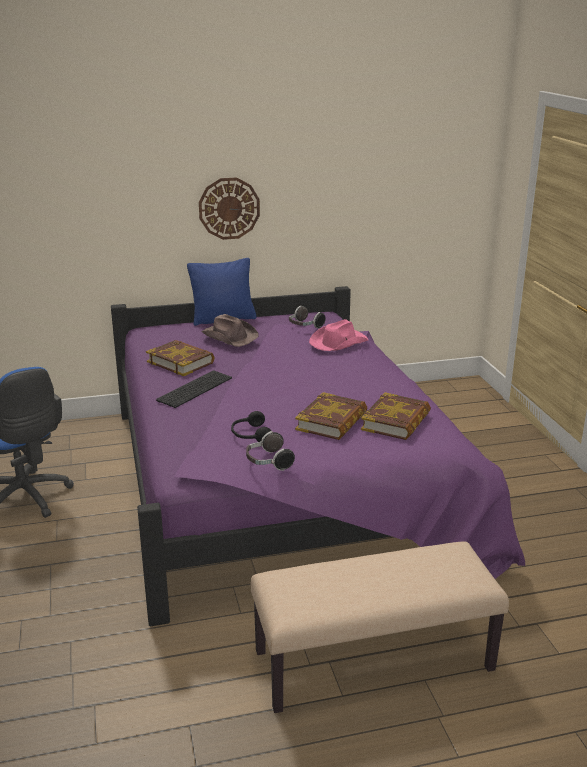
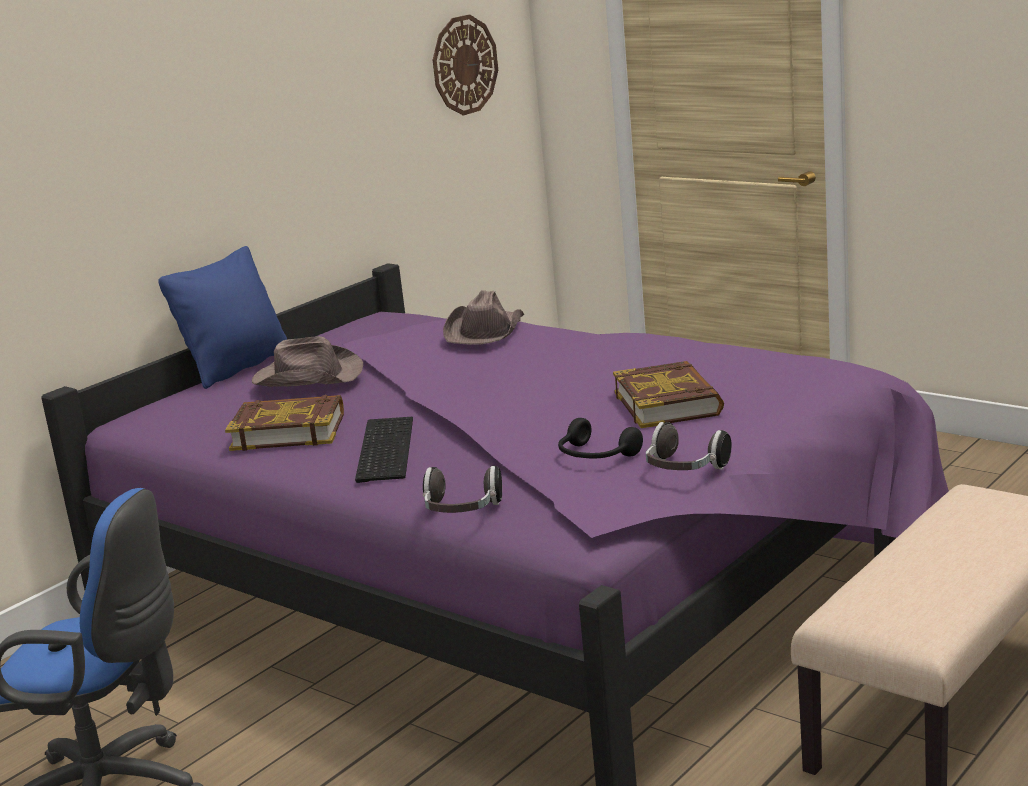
camera: 35 degrees left, 5 degrees down
wall clock [199,177,260,240] -> wall clock moved to [433,14,498,115]
headphones [289,306,326,328] -> headphones moved to [423,466,502,513]
pink hat [309,319,368,351] -> brown hat [443,290,524,345]
book [361,392,431,440] -> none

